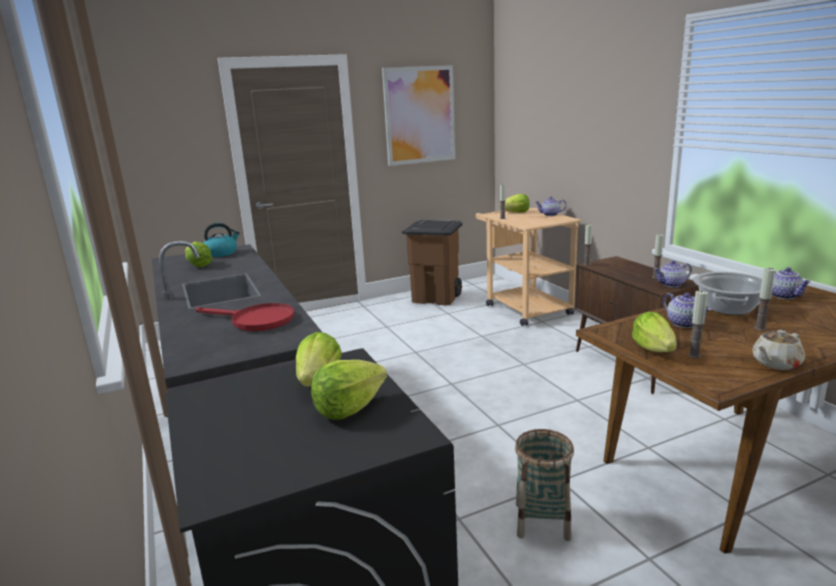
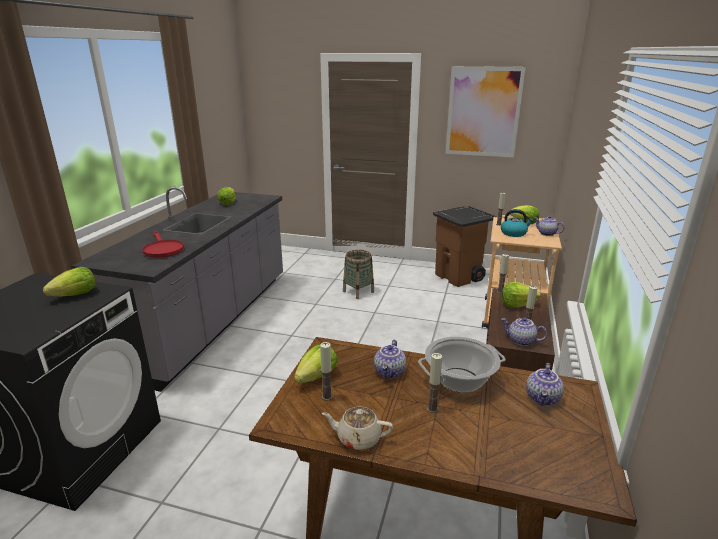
camera: 40 degrees right, 5 degrees up
kettle [203,223,240,257] -> kettle moved to [501,209,533,237]
lettuce [311,360,387,420] -> lettuce moved to [502,282,541,307]
basket [515,429,574,541] -> basket moved to [343,250,374,299]

